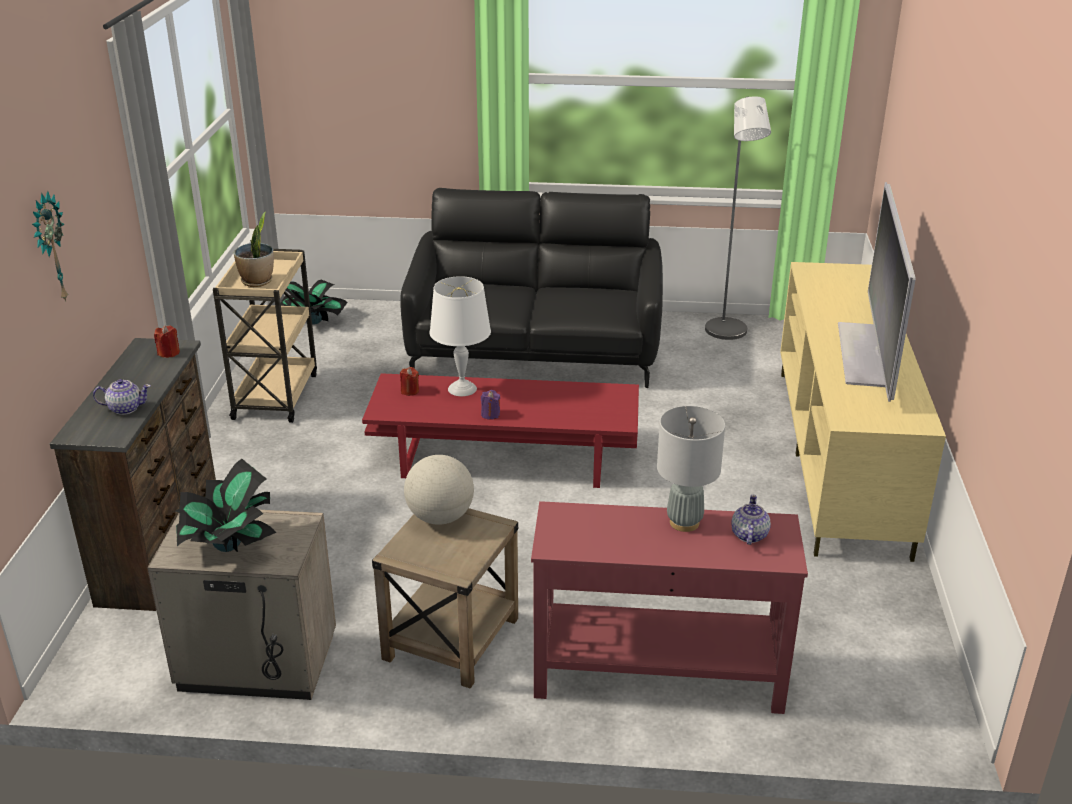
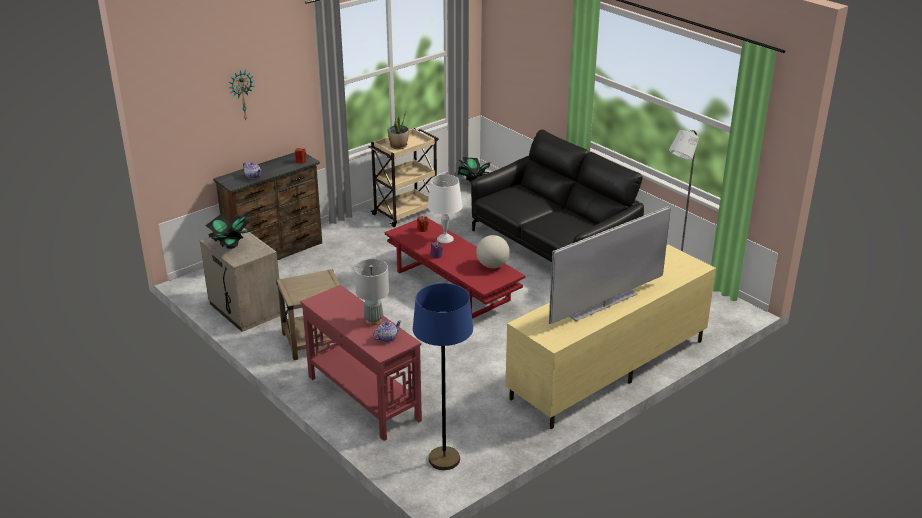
camera: 45 degrees right, 0 degrees up
globe [404,455,474,525] -> globe moved to [476,235,510,268]
none -> blue floor lamp [413,283,473,470]

